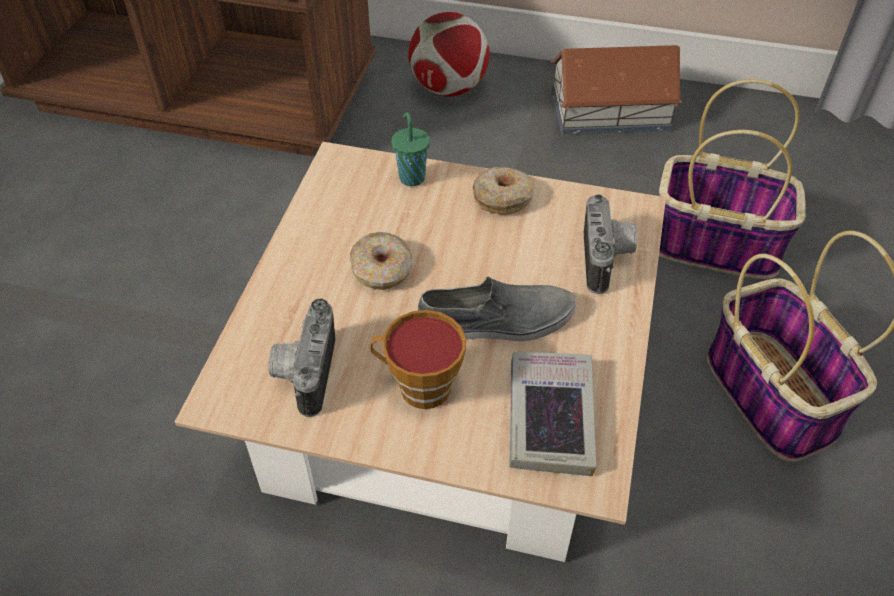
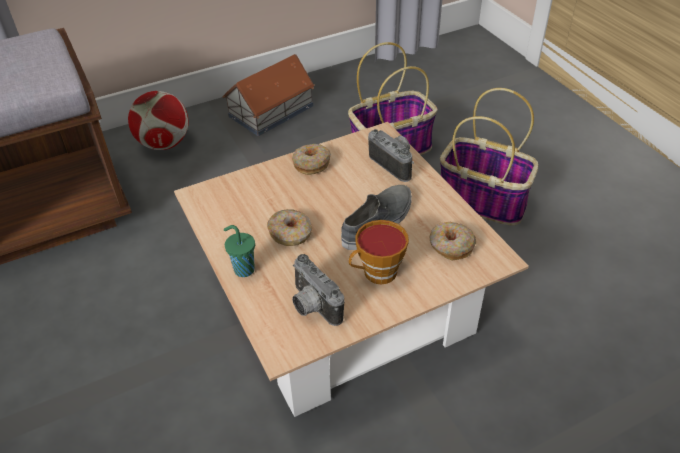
camera: 40 degrees left, 5 degrees down
green cup [392,112,430,186] -> green cup moved to [224,225,255,277]
book [510,352,596,476] -> donut [429,222,476,260]

